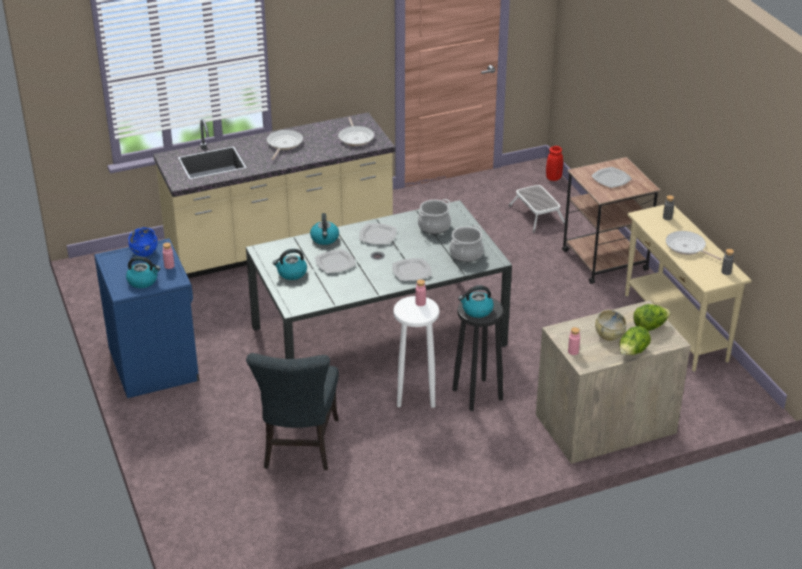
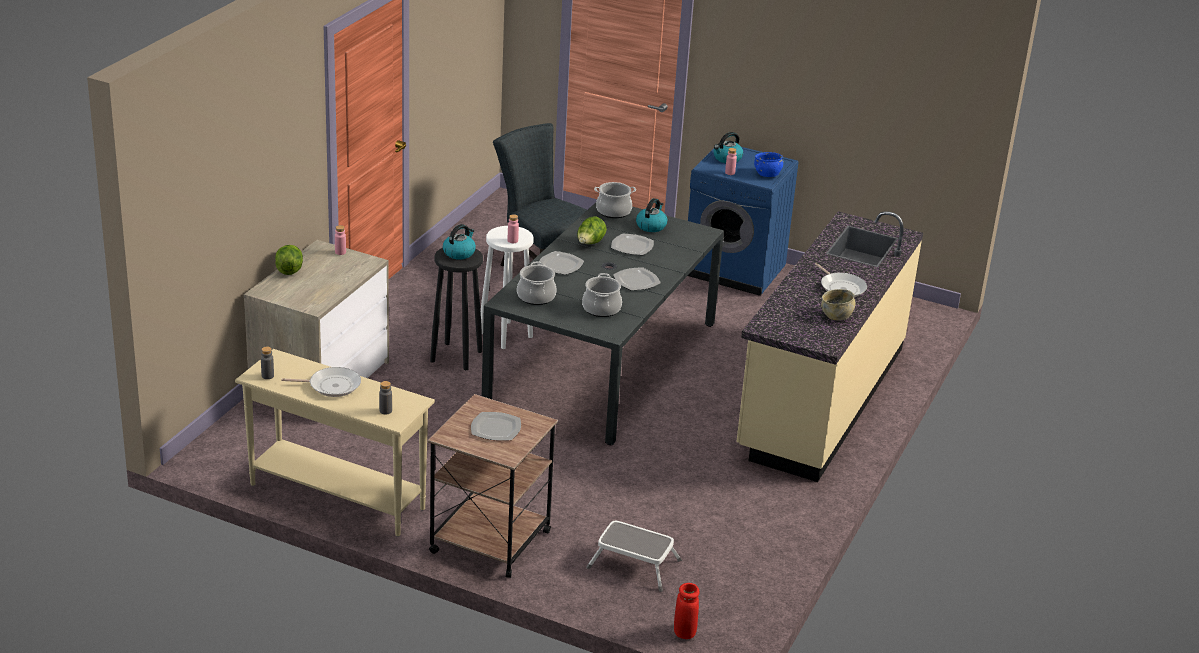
camera: 135 degrees right, 5 degrees down
kettle [310,213,339,245] -> none
frying pan [338,117,374,146] -> none
beige bowl [595,310,627,341] -> beige bowl moved to [821,289,855,321]
lettuce [633,304,671,331] -> lettuce moved to [577,217,607,244]
none -> cooking pot [594,182,636,218]

